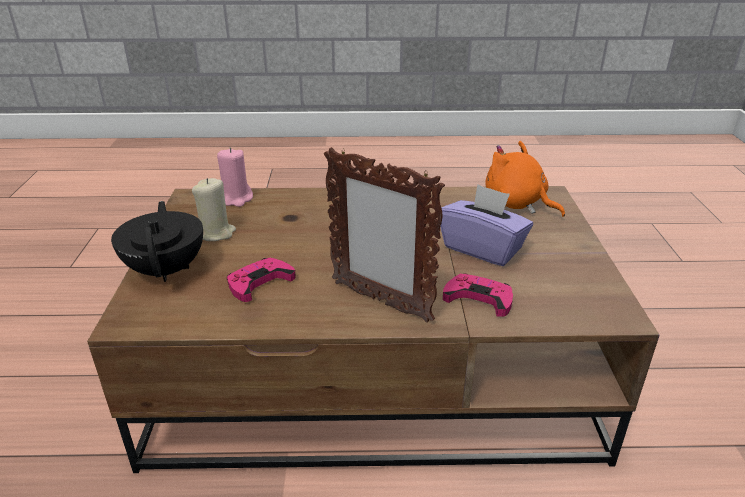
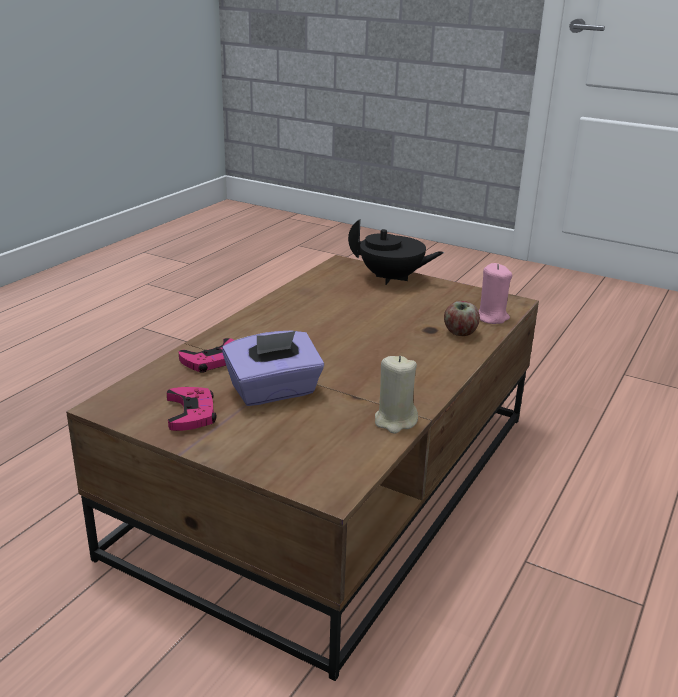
camera: 120 degrees right, 5 degrees down
beige candle [192,178,236,241] -> beige candle moved to [375,355,418,434]
pink game controller [227,258,296,302] -> pink game controller moved to [167,387,217,431]
picture frame [324,147,445,323] -> none
orange plush toy [485,141,565,217] -> none
none -> apple [444,301,480,336]

